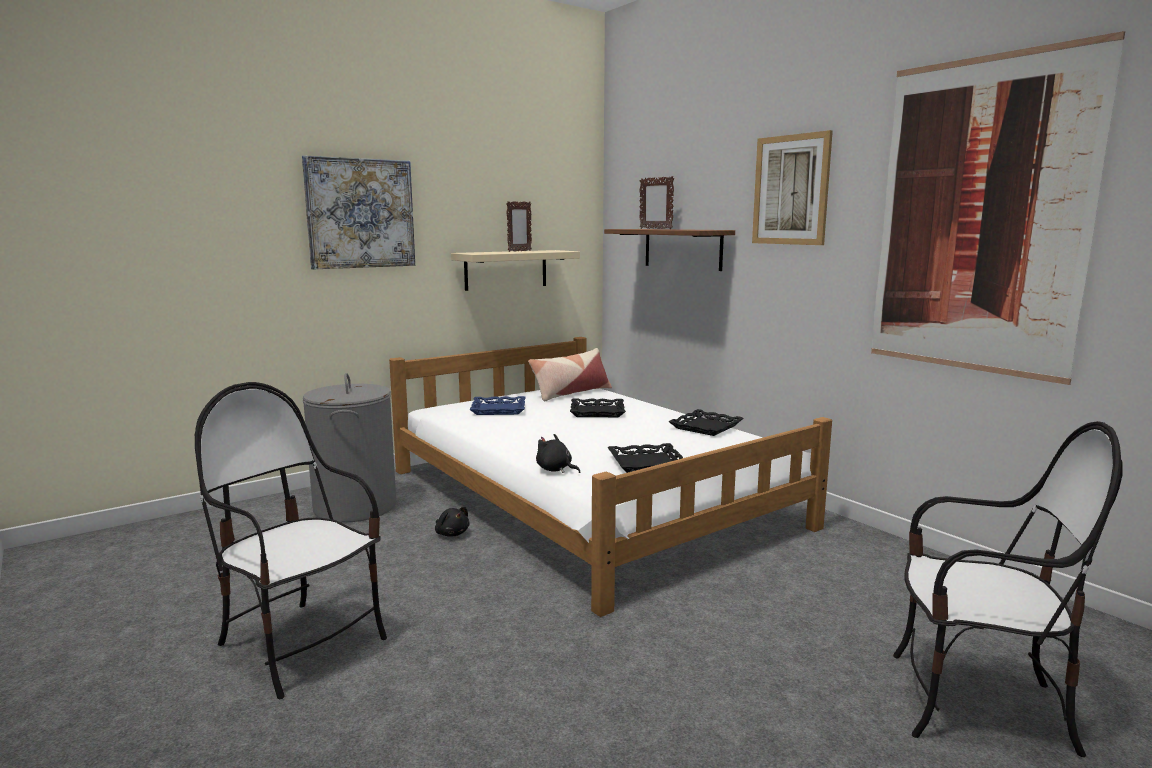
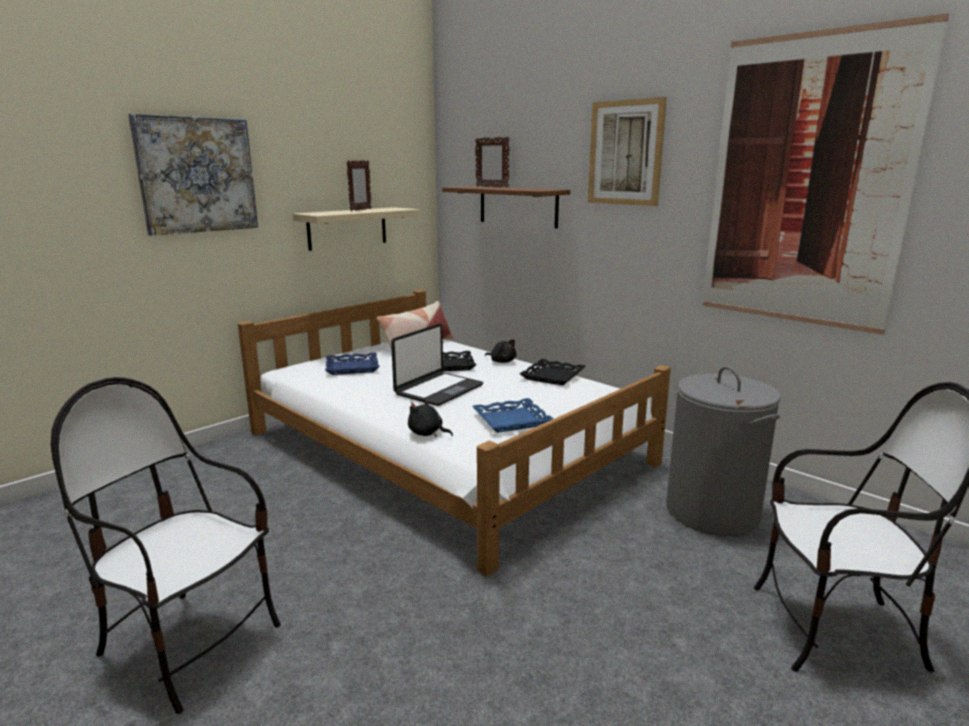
camera: 10 degrees left, 5 degrees up
grey laundry basket [303,373,396,523] -> grey laundry basket moved to [666,366,781,536]
black plush toy [435,507,470,537] -> black plush toy moved to [485,339,516,363]
black tray [607,443,683,473] -> blue tray [472,398,553,433]
none -> laptop [391,324,484,406]

